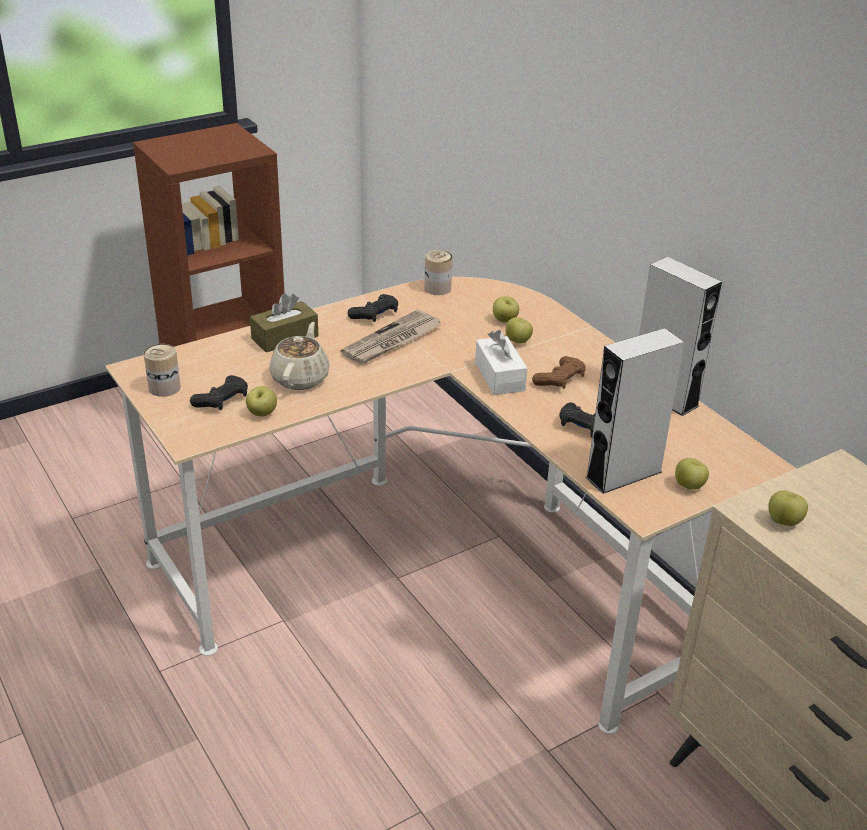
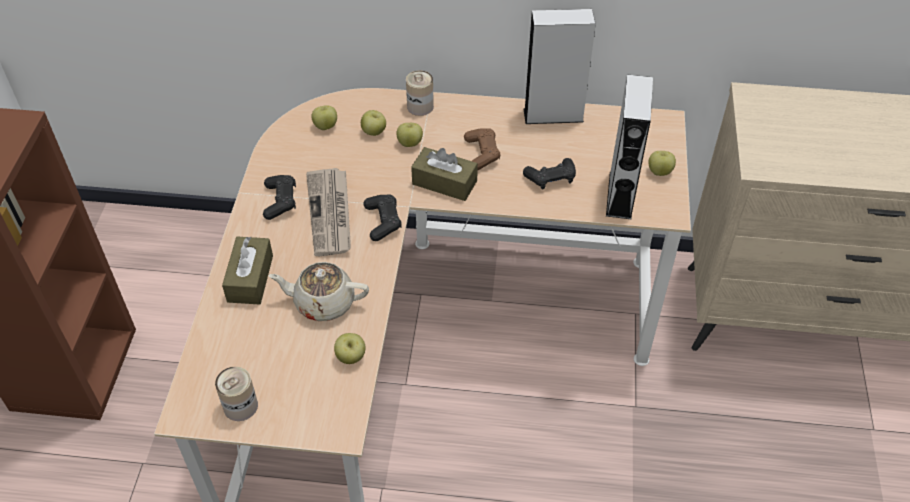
camera: 50 degrees left, 15 degrees up
black game controller [190,375,248,410] -> black game controller moved to [363,195,402,241]
beige teapot [269,322,330,390] -> beige teapot turned 45 degrees counterclockwise [268,262,369,321]
can [424,250,453,295] -> can moved to [406,70,434,116]
white tissue box [475,330,527,395] -> brown tissue box [411,147,478,201]
apple [768,490,808,526] -> apple moved to [311,105,337,130]

